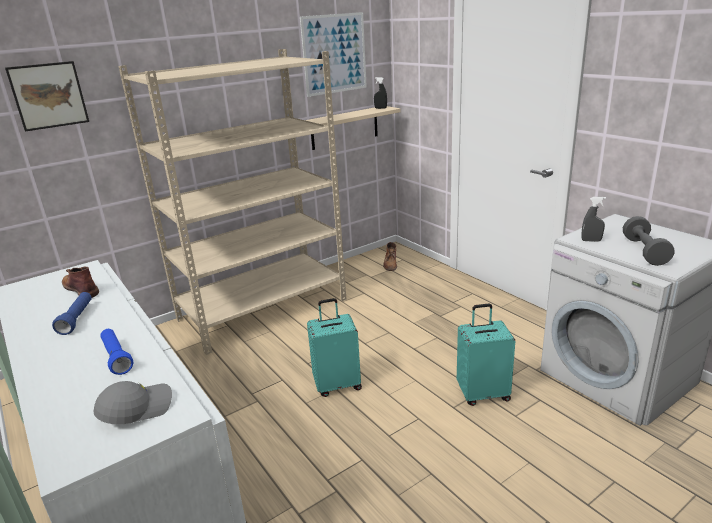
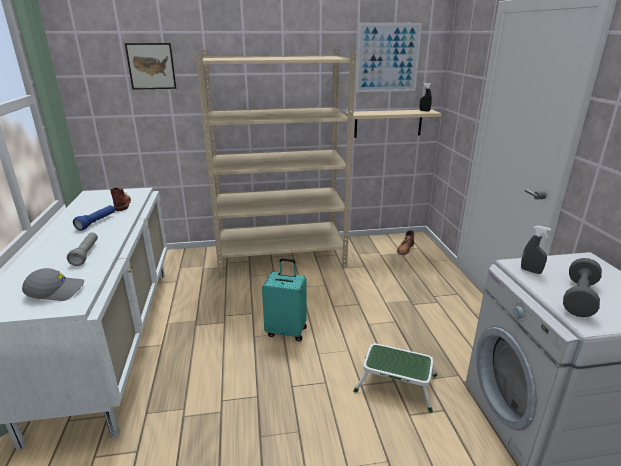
camera: 25 degrees right, 0 degrees up
blue flashlight [100,329,133,375] -> grey flashlight [67,232,98,266]
turquoise suitcase [457,304,515,406] -> green step ladder [353,343,438,413]

